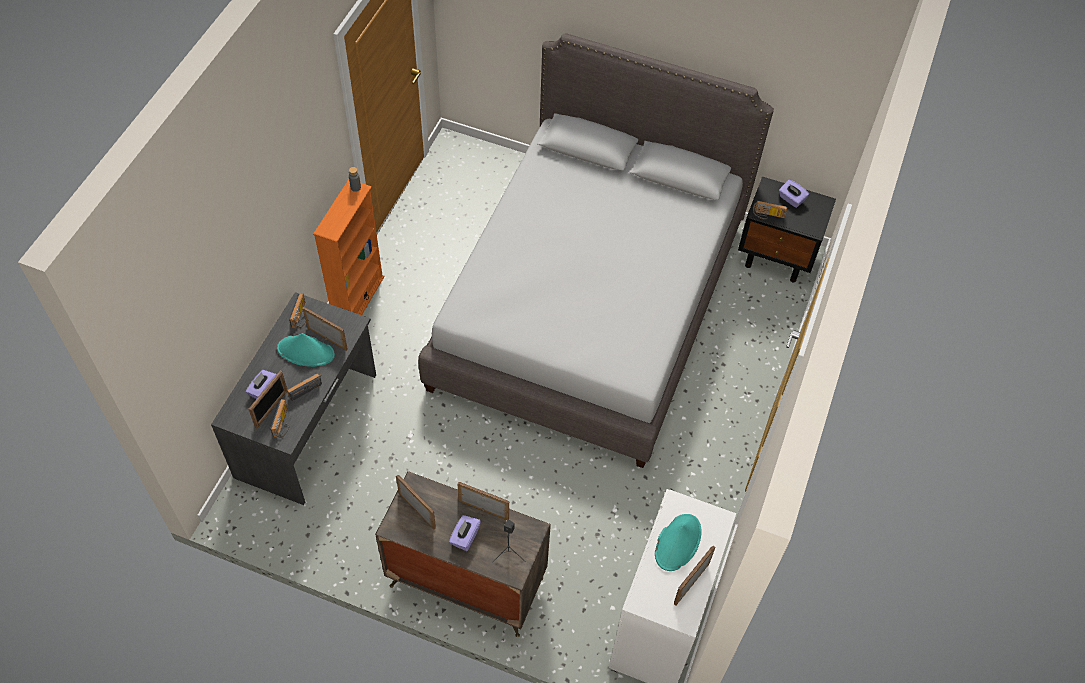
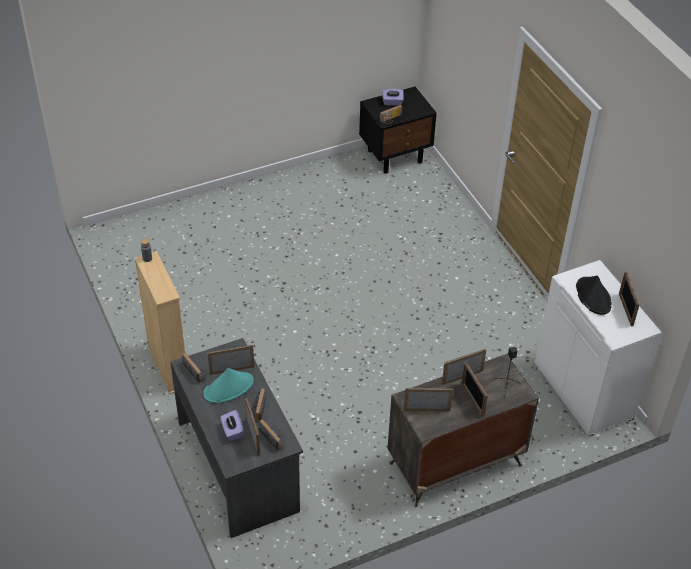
camera: 45 degrees left, 10 degrees down
orange bookcase [313,179,384,315] -> beige bookcase [135,251,185,394]
grey bed [418,33,774,468] -> none
purple tissue box [449,515,481,551] -> picture frame [461,362,488,417]
turquoise hat [655,514,702,571] -> black hat [576,276,612,315]

